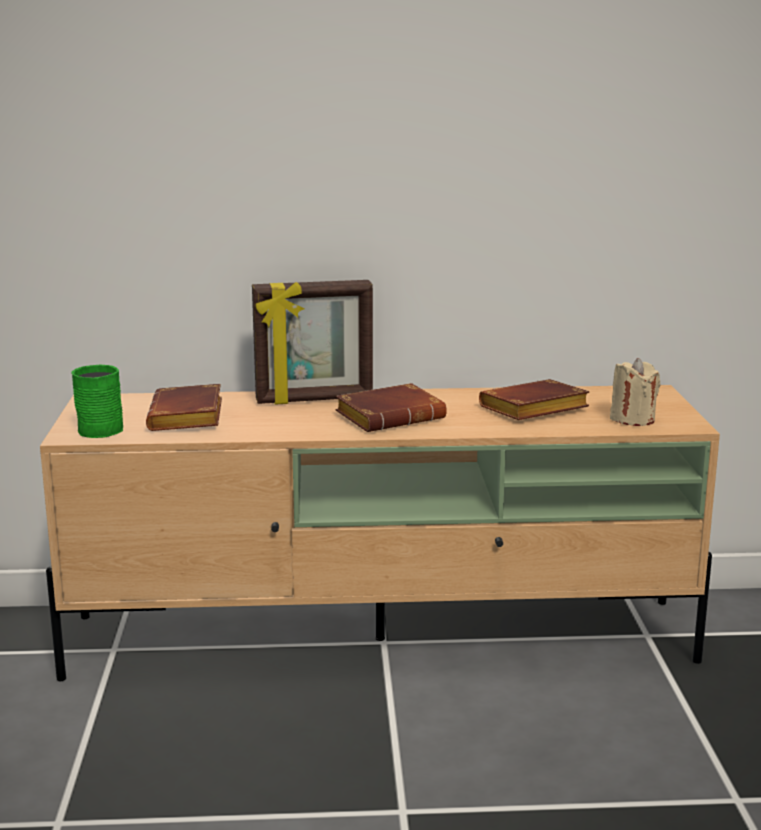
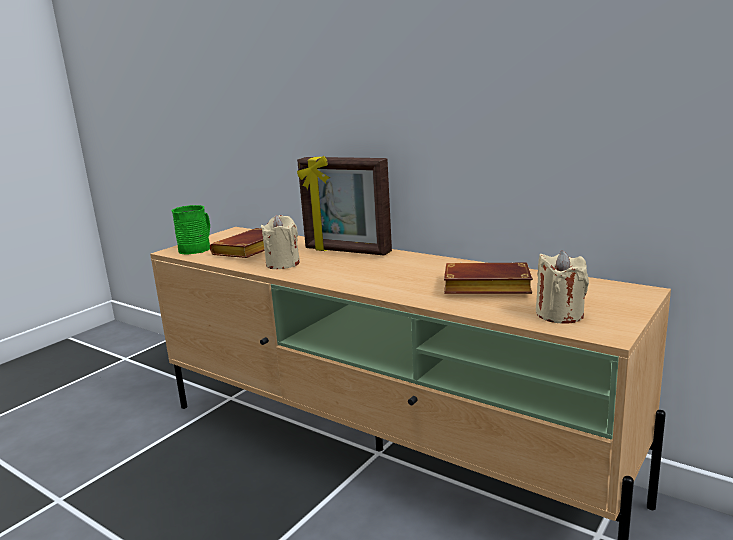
camera: 40 degrees right, 0 degrees up
brown book [336,383,447,432] -> none
none -> beige candle [261,215,300,269]

